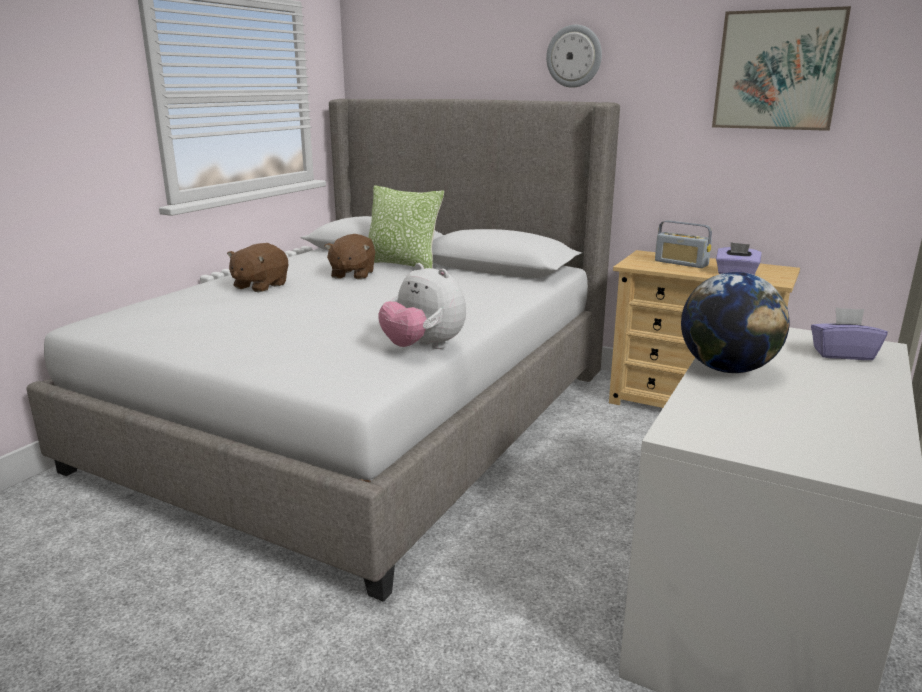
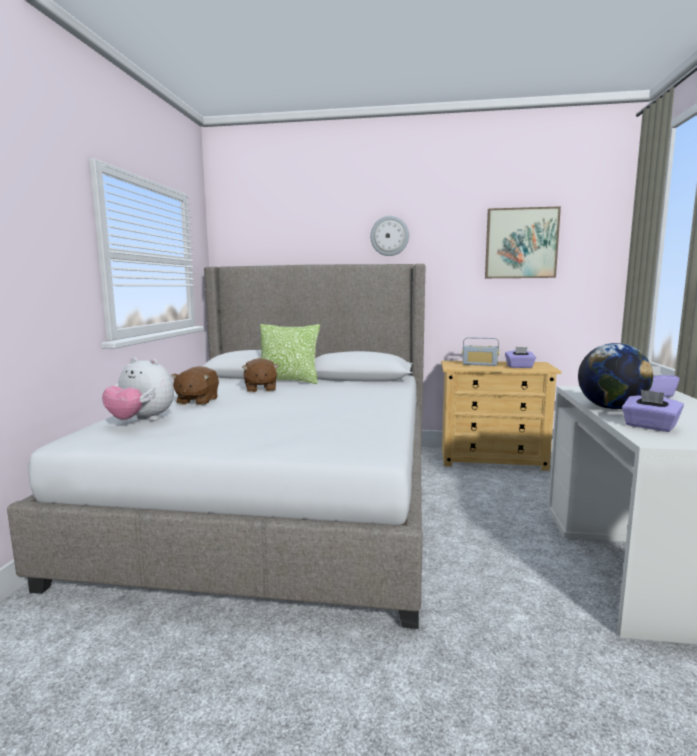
camera: 20 degrees left, 10 degrees down
plush toy [378,263,466,349] -> plush toy moved to [102,357,174,421]
none -> purple tissue box [622,389,684,432]

